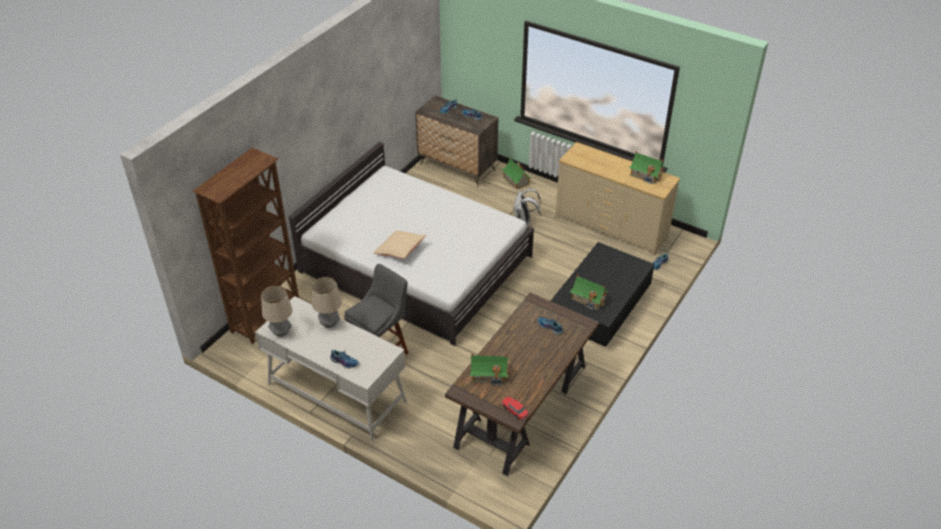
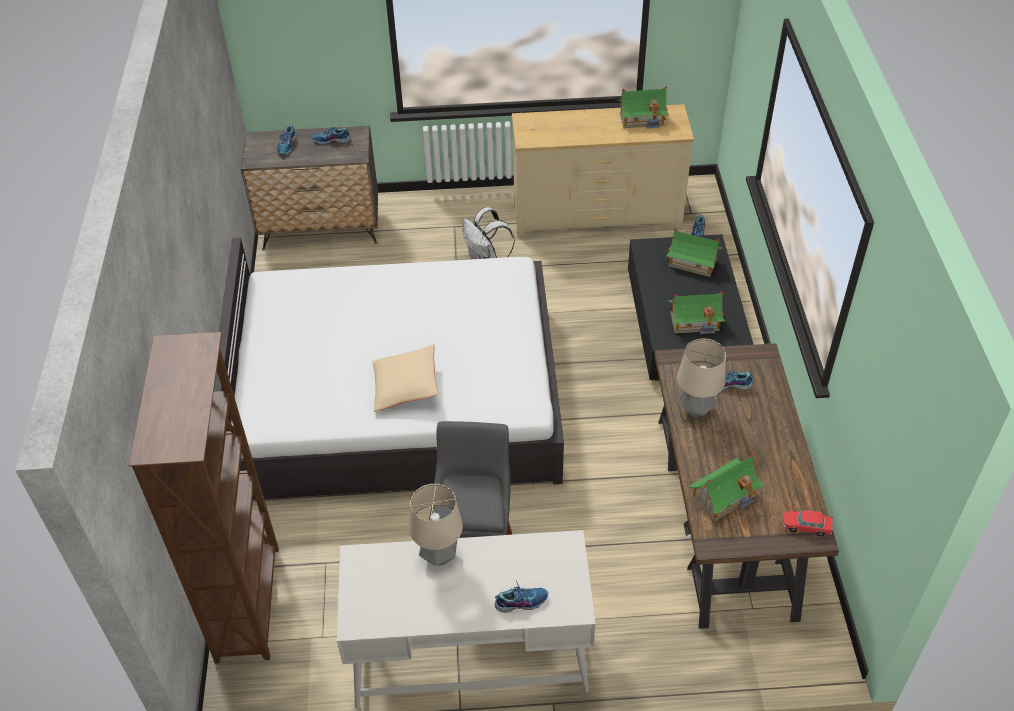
camera: 35 degrees left, 5 degrees up
table lamp [261,286,292,337] -> table lamp moved to [677,338,726,417]
toy house [502,158,532,190] -> toy house moved to [666,228,723,277]

